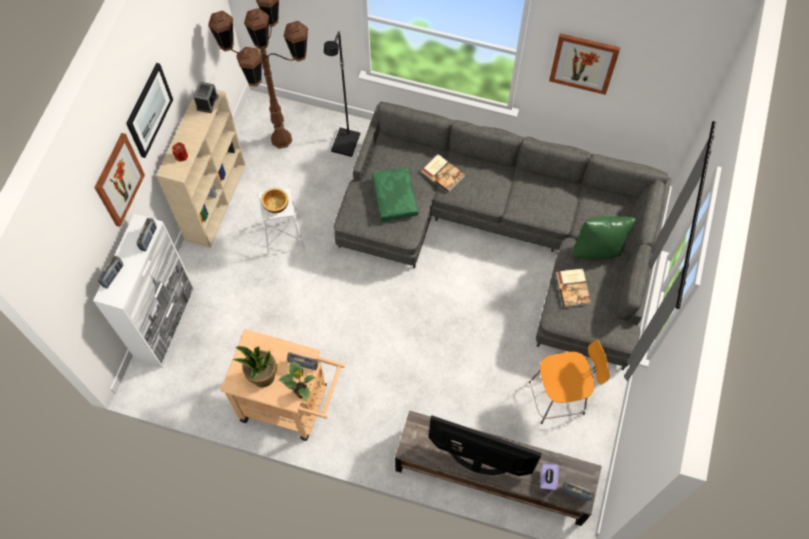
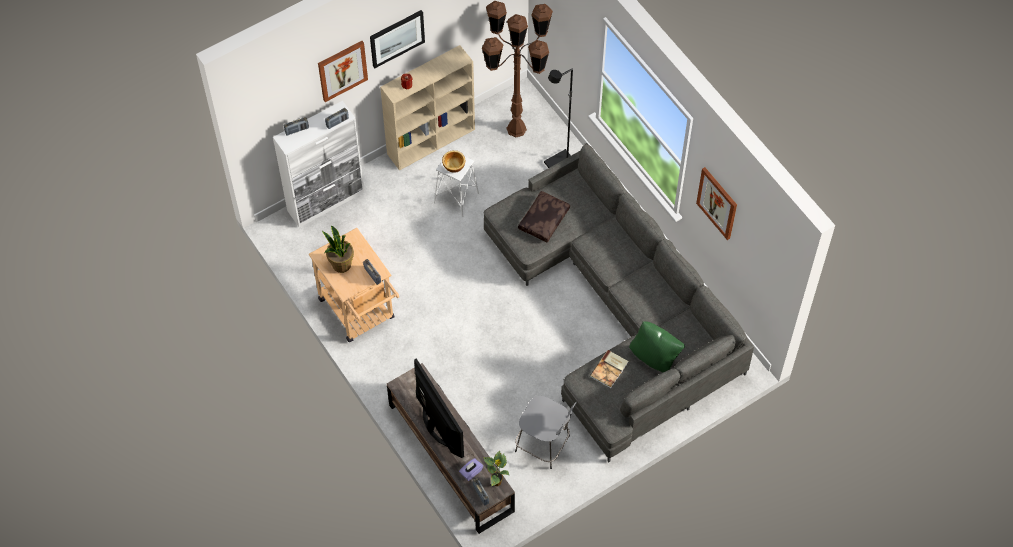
camera: 40 degrees right, 5 degrees down
alarm clock [193,82,218,113] -> none
potted plant [278,361,316,402] -> potted plant moved to [483,450,509,487]
green pillow [372,167,418,221] -> brown pillow [518,191,570,242]
book [421,154,465,193] -> none
orange stool [529,339,610,424] -> grey stool [515,396,577,469]

